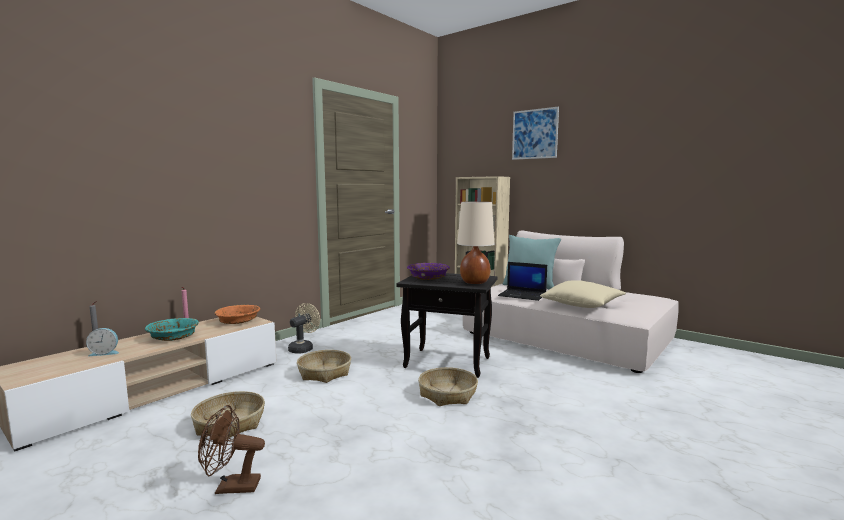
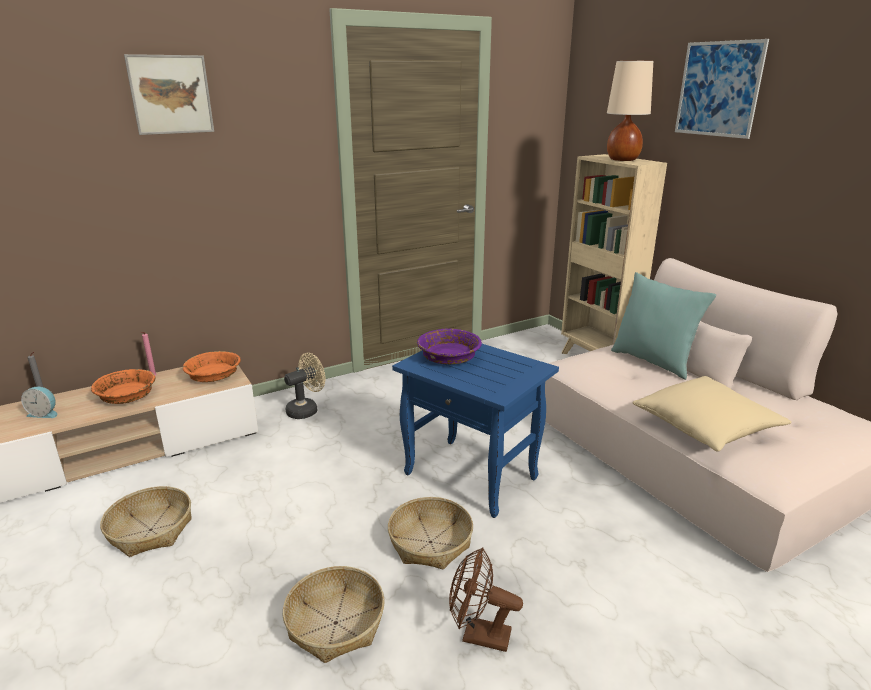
camera: 20 degrees right, 15 degrees up
turquoise bowl [145,318,199,341] -> orange bowl [91,369,156,404]
brown fan [198,405,265,494] -> brown fan moved to [449,548,523,652]
basket [297,350,351,383] -> basket moved to [283,566,385,663]
black side table [396,273,498,378] -> blue side table [392,344,559,518]
beige table lamp [457,201,494,284] -> beige table lamp moved to [607,61,653,161]
laptop [498,262,547,301] -> none
none -> picture [124,54,214,135]

